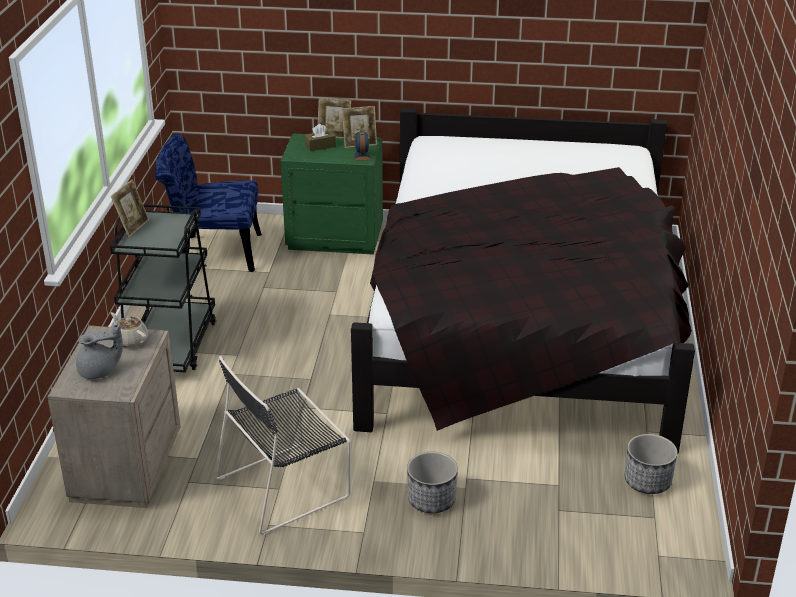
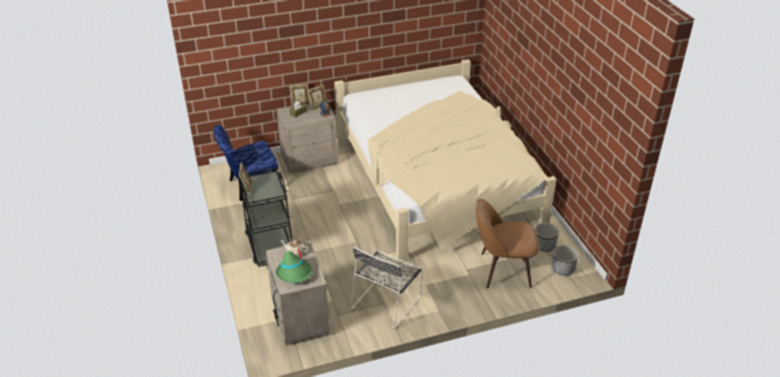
camera: 25 degrees left, 5 degrees up
grey teapot [76,323,123,379] -> green hat [275,247,312,283]
green nightstand [280,133,383,255] -> beige nightstand [276,104,338,174]
black bed [351,108,695,453] -> beige bed [334,59,557,263]
planter [407,452,458,513] -> planter moved to [552,245,579,275]
none -> brown chair [476,199,540,289]

